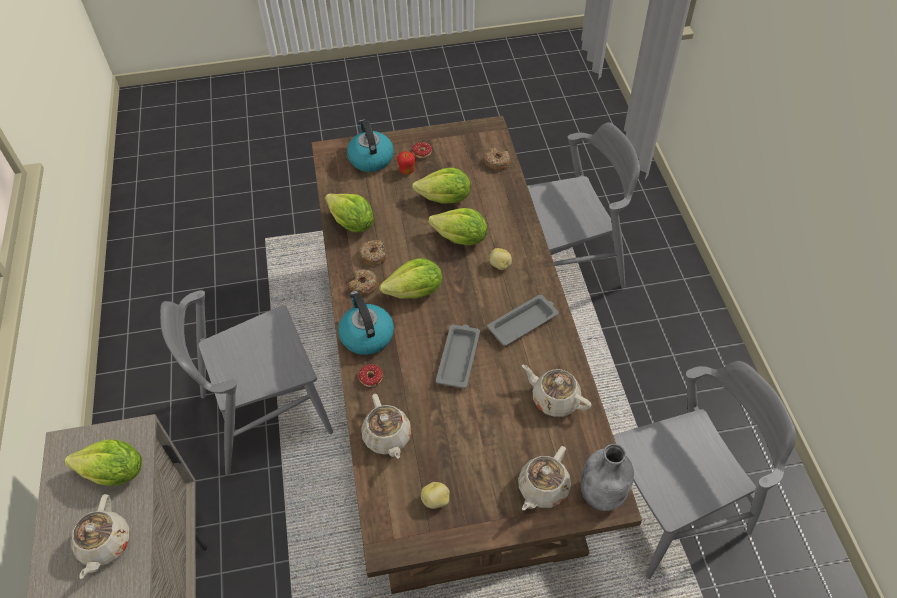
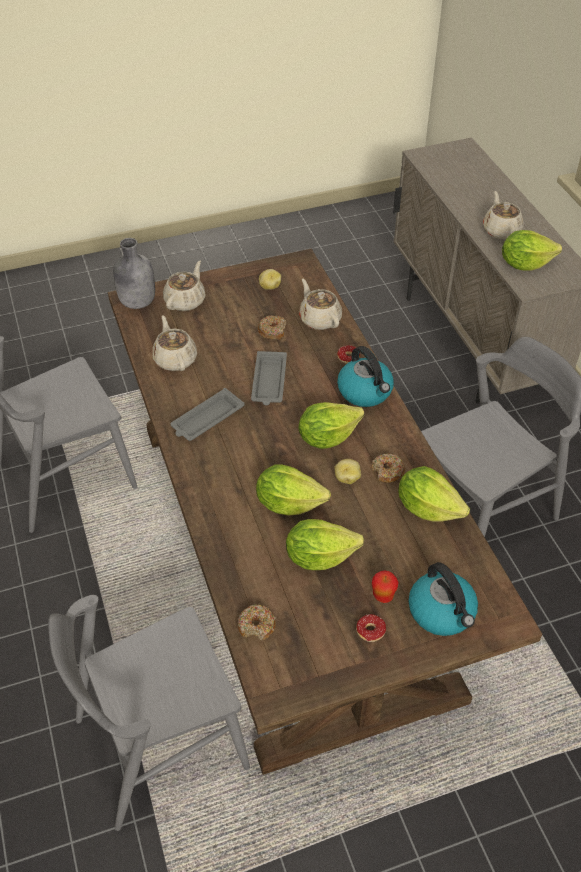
camera: 170 degrees right, 5 degrees down
donut [349,269,379,295] -> donut moved to [258,316,286,340]
potato [489,248,512,270] -> potato moved to [334,459,361,484]
beige teapot [522,365,592,417] -> beige teapot turned 135 degrees counterclockwise [152,316,197,371]

